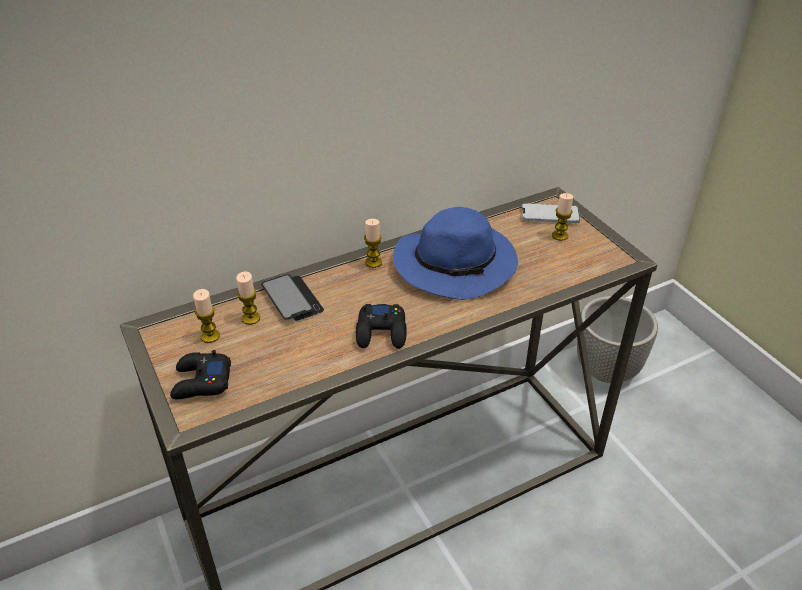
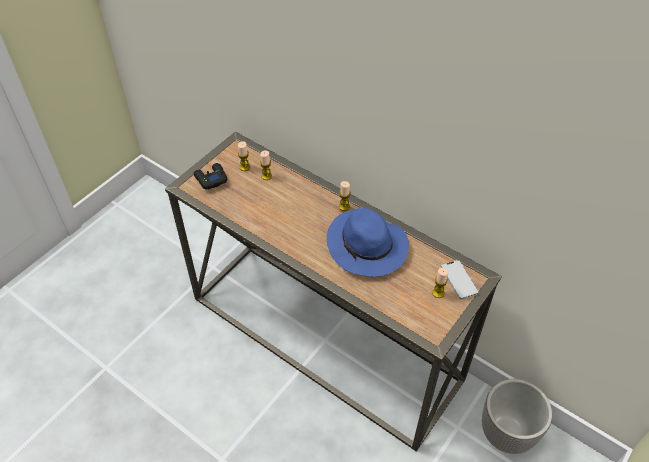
camera: 65 degrees right, 10 degrees up
phone [261,274,324,320] -> none
black game controller [356,304,407,349] -> none

